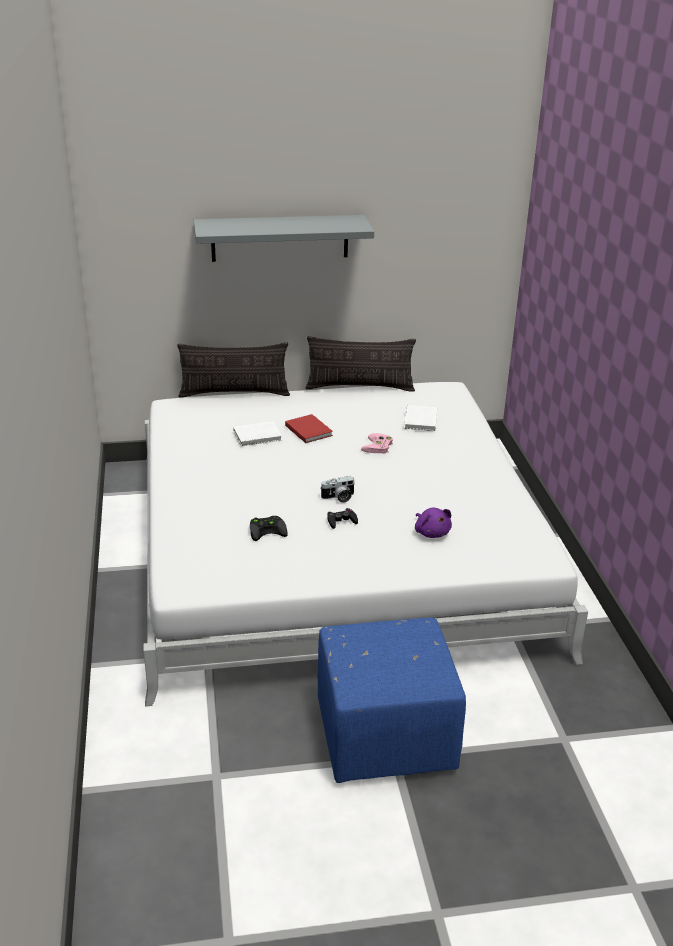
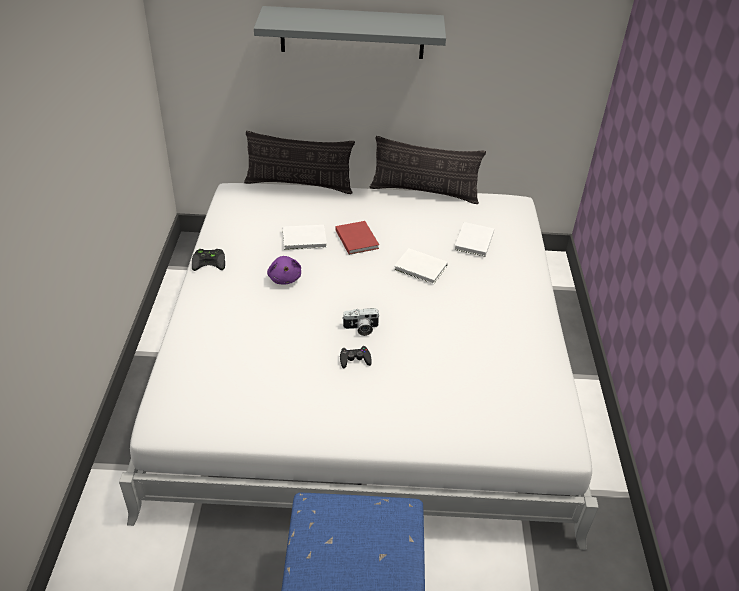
camera: 10 degrees right, 10 degrees up
black game controller [250,516,288,541] -> black game controller moved to [192,249,225,271]
pink game controller [361,433,393,453] -> white book [394,248,448,284]
purple plush toy [415,508,452,538] -> purple plush toy moved to [267,256,301,284]

